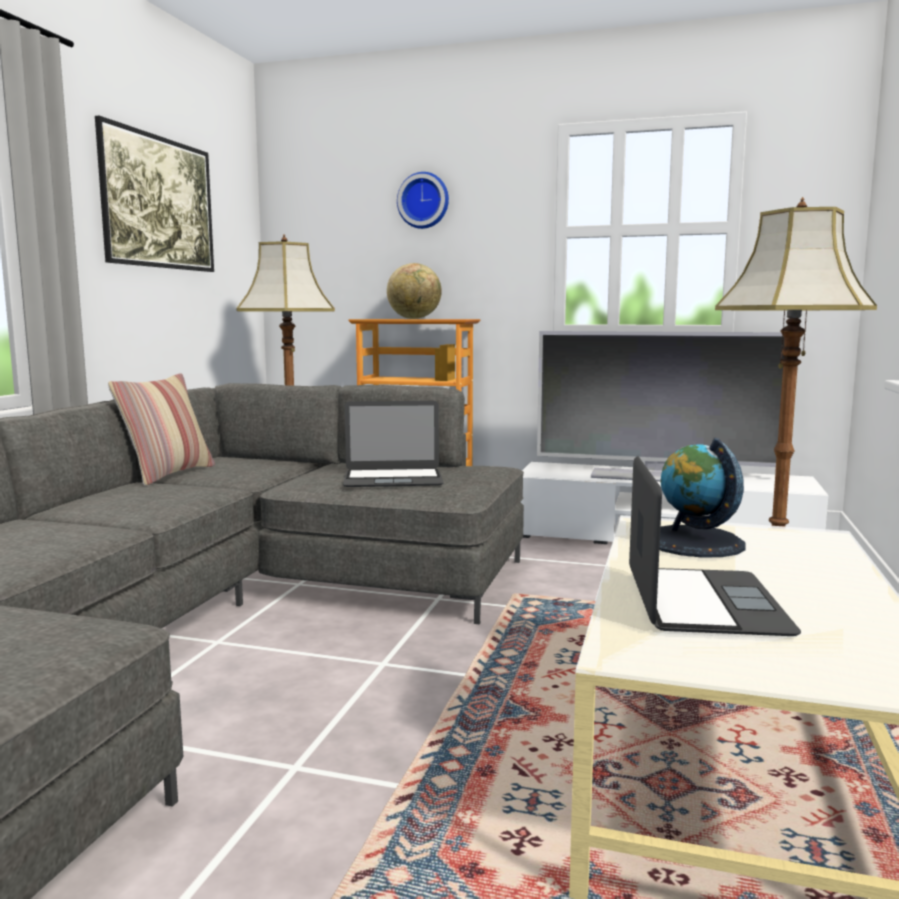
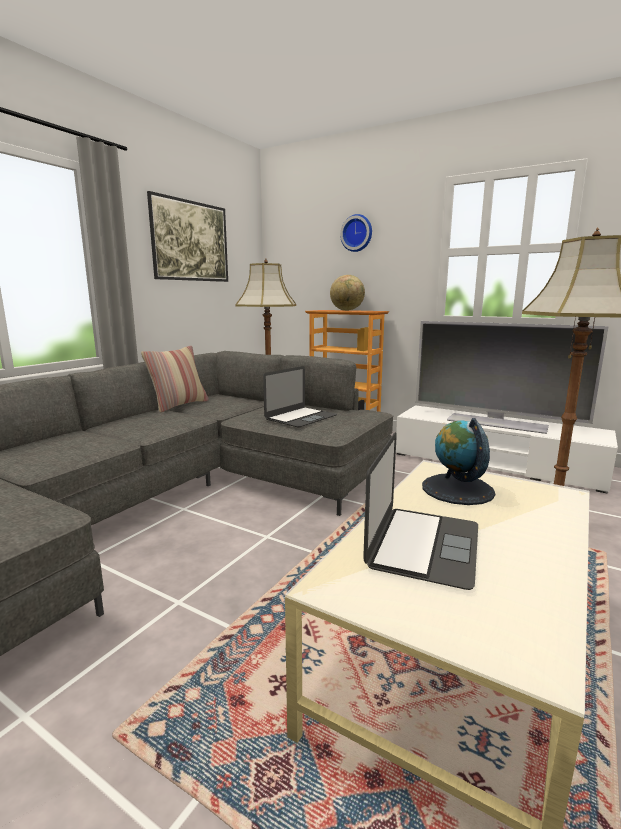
camera: 15 degrees right, 5 degrees up
laptop [343,401,444,487] -> laptop turned 60 degrees counterclockwise [263,366,337,427]

